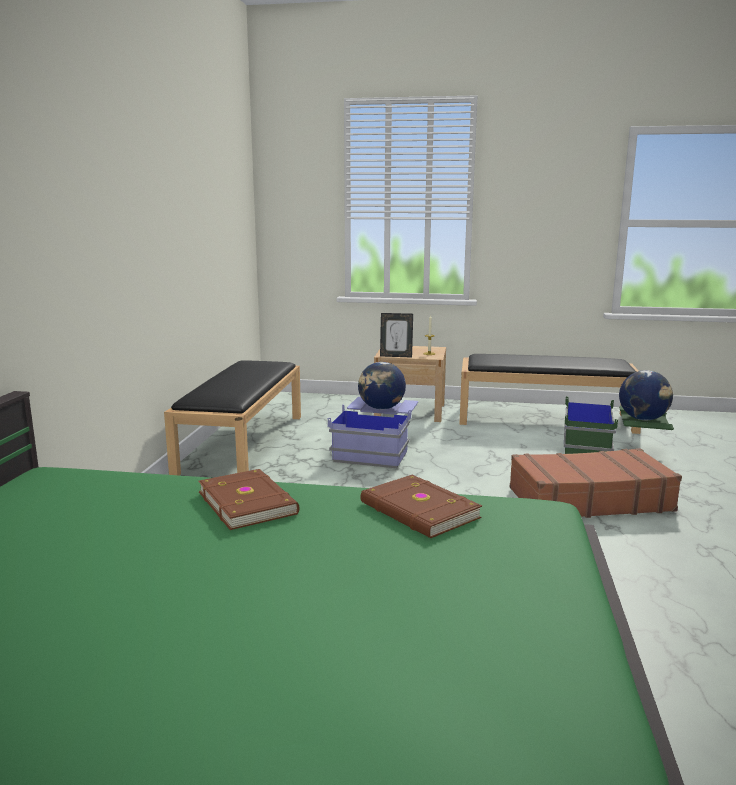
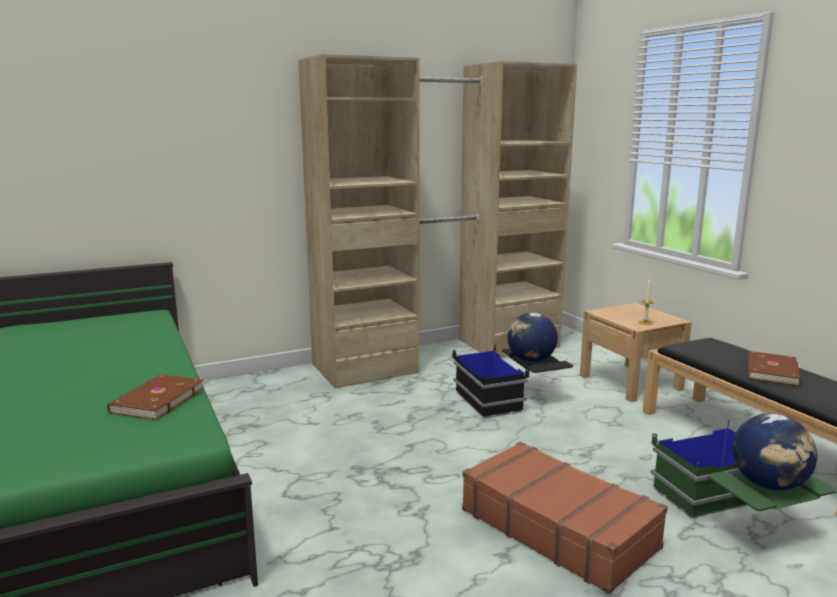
camera: 55 degrees right, 0 degrees up
black bench [164,361,301,476] -> beige wardrobe [298,54,577,388]
brown book [198,469,299,530] -> brown book moved to [747,351,801,386]
blue storage box [328,397,418,468] -> black storage box [453,345,573,418]
picture frame [380,313,413,358] -> none

